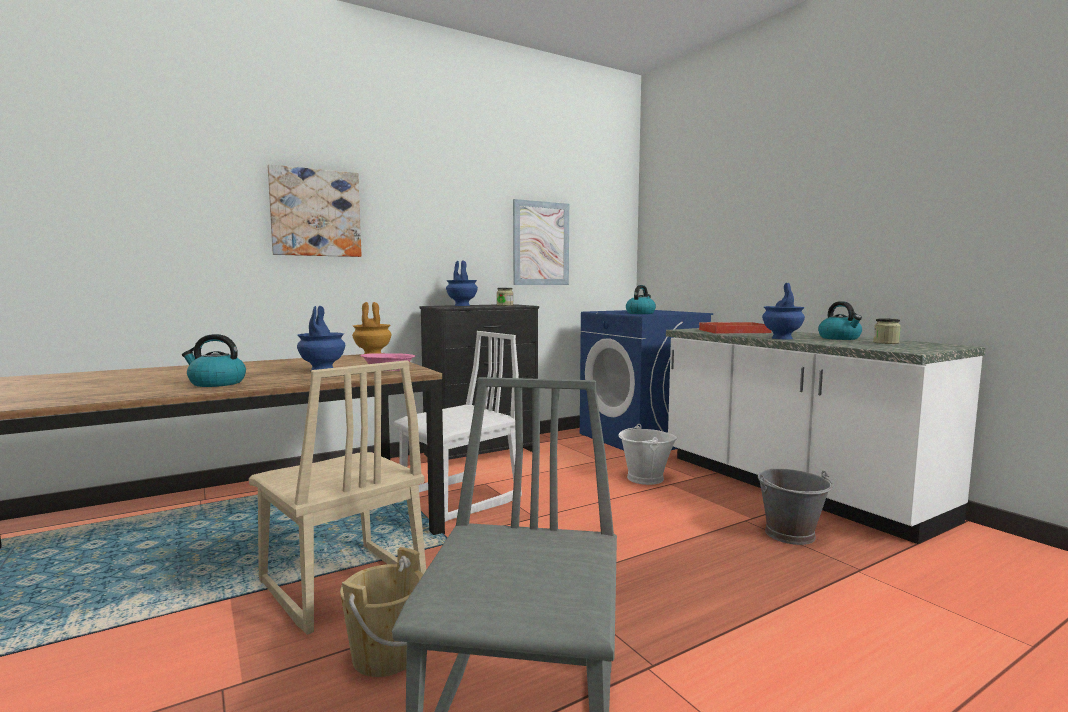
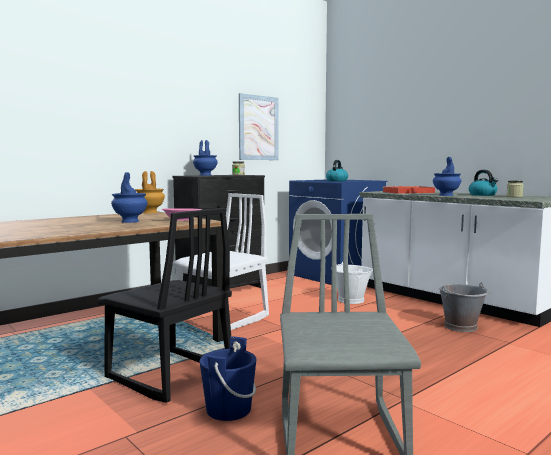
camera: 10 degrees left, 0 degrees up
kettle [182,334,246,387] -> none
beige chair [249,360,426,635] -> black chair [98,208,232,403]
picture [268,164,361,257] -> none
beige bucket [340,547,423,677] -> blue bucket [200,337,256,421]

